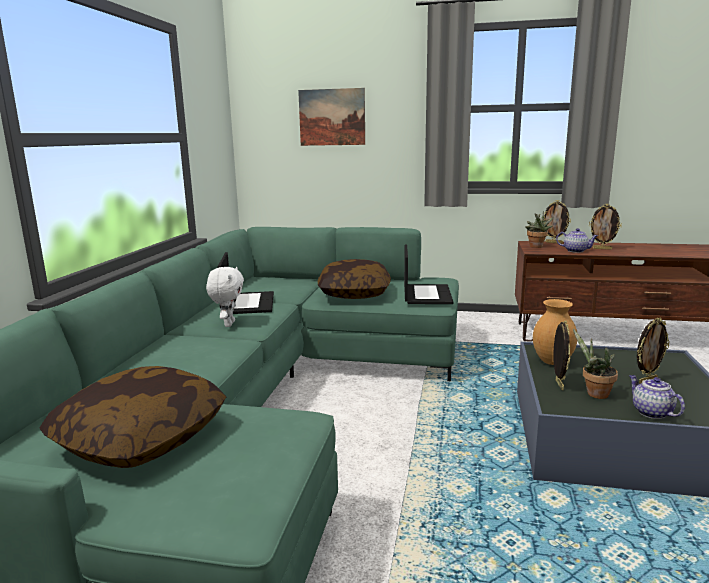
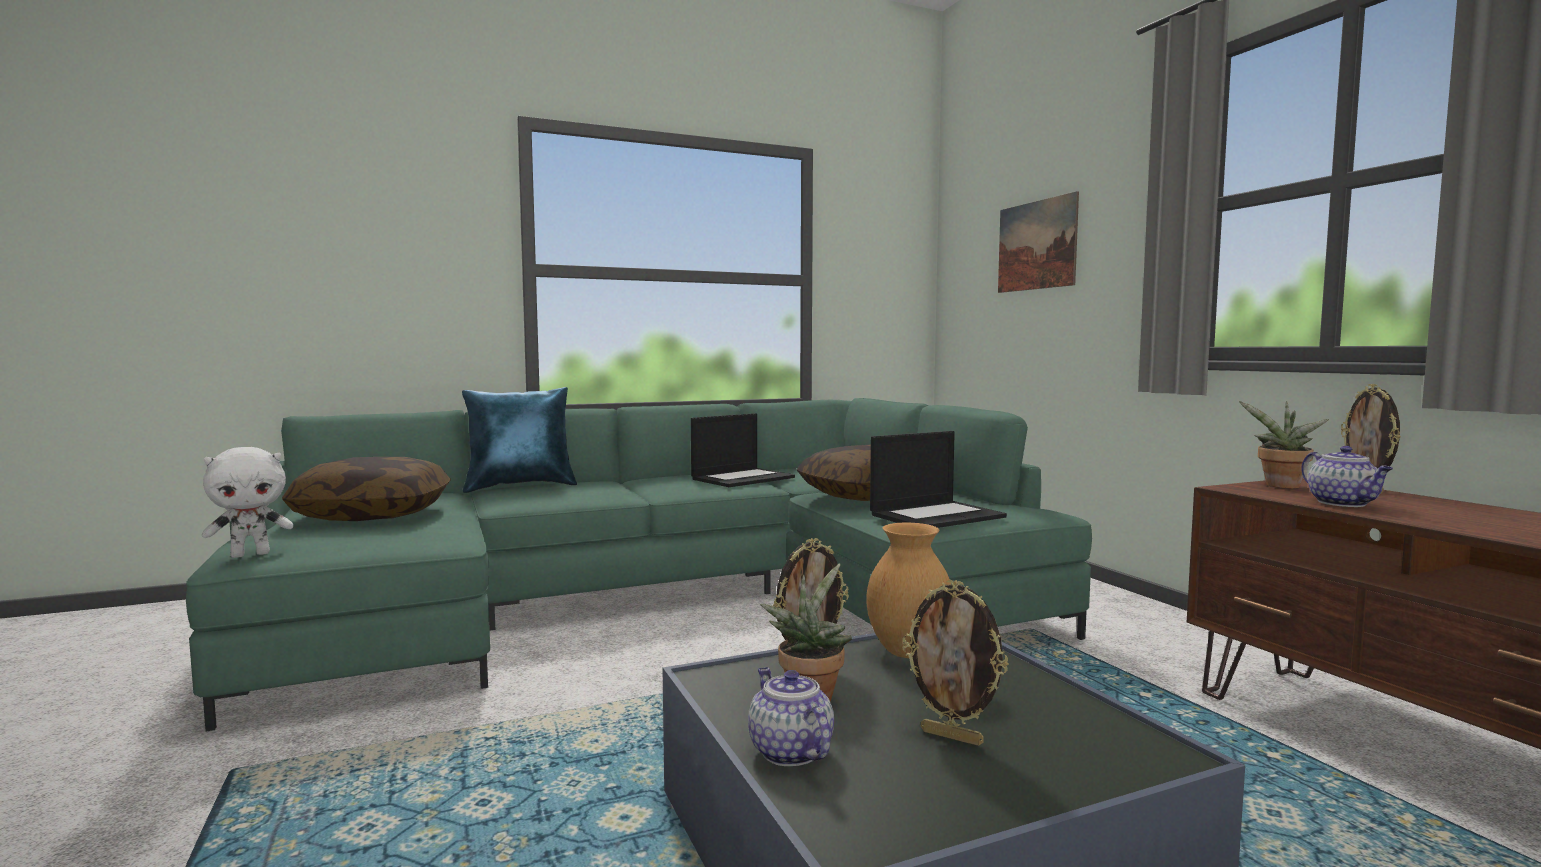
camera: 55 degrees right, 10 degrees down
white plush toy [206,267,244,327] -> white plush toy moved to [202,447,293,558]
picture frame [589,204,622,250] -> none
teapot [629,375,685,419] -> teapot turned 60 degrees counterclockwise [748,667,834,766]
none -> blue pillow [462,387,577,493]

